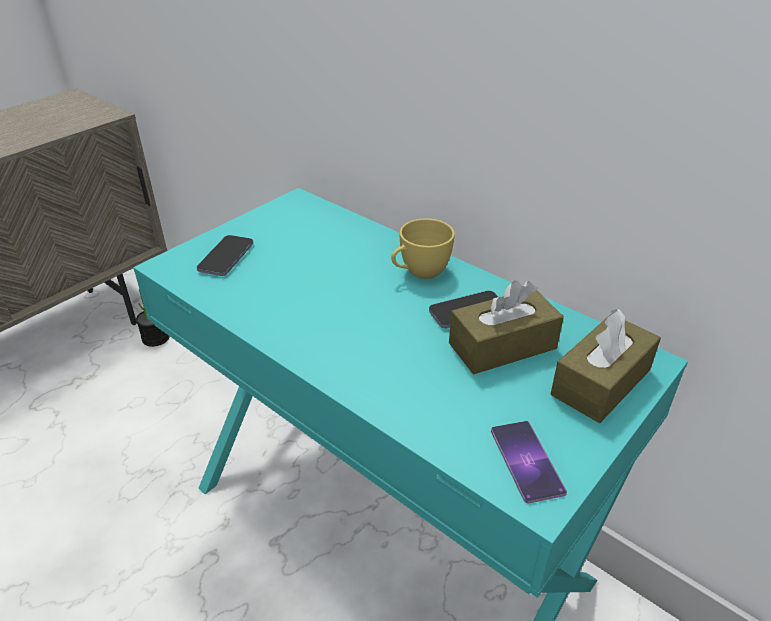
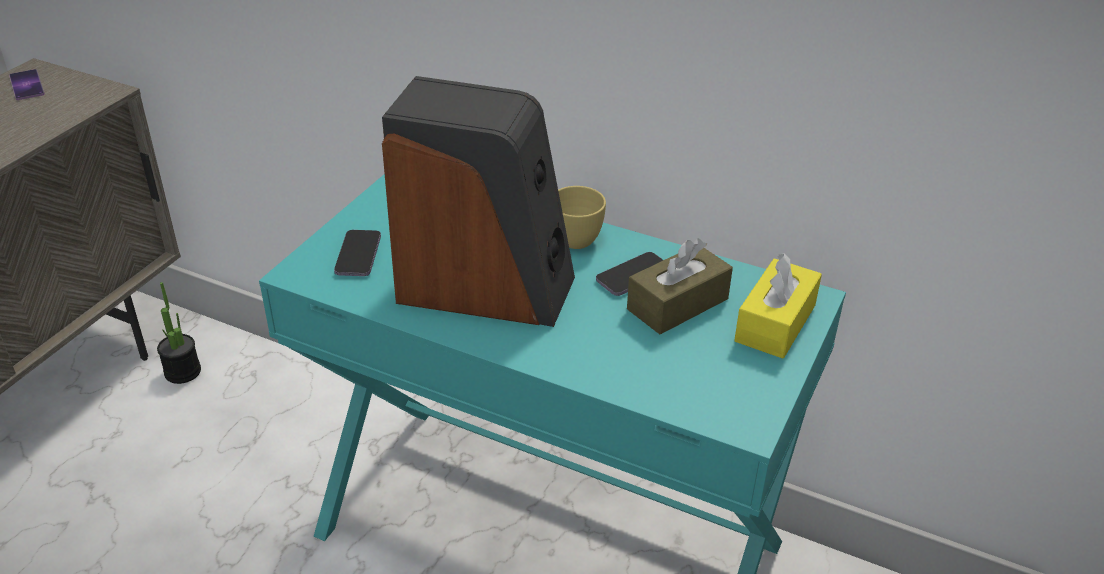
camera: 15 degrees left, 0 degrees up
phone [491,421,567,504] -> phone moved to [9,69,45,100]
brown tissue box [551,309,661,423] -> yellow tissue box [734,253,822,359]
none -> speaker [382,76,575,327]

